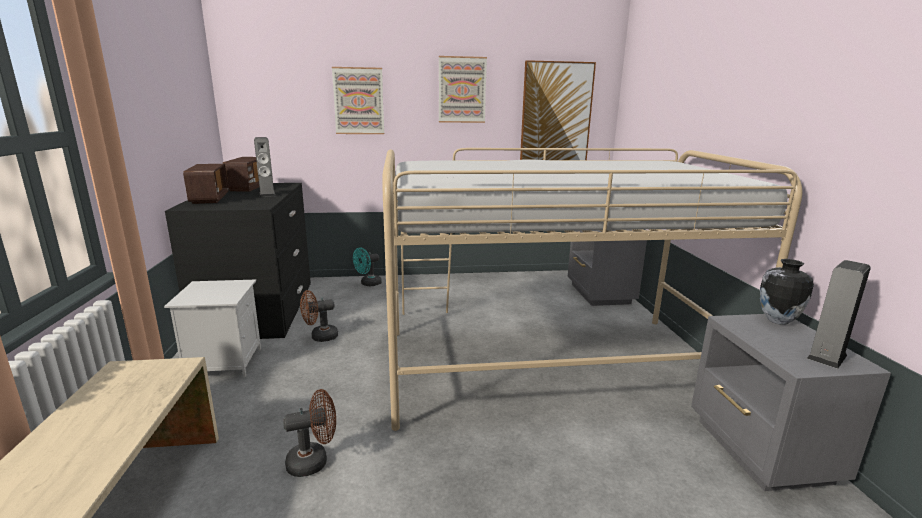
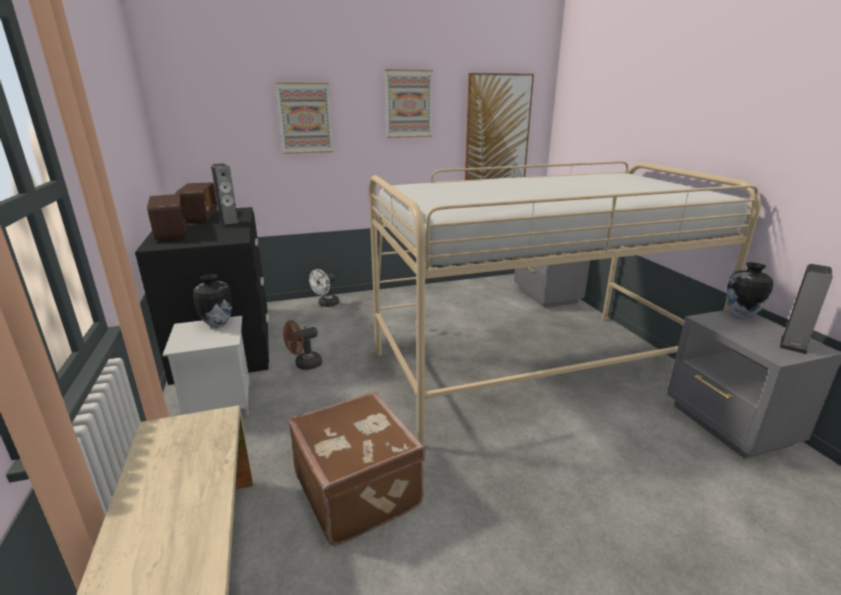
camera: 10 degrees left, 5 degrees up
brown fan [283,389,336,477] -> brown suitcase [288,391,425,547]
turquoise fan [353,247,382,286] -> white fan [309,269,339,307]
none -> vase [193,274,232,328]

